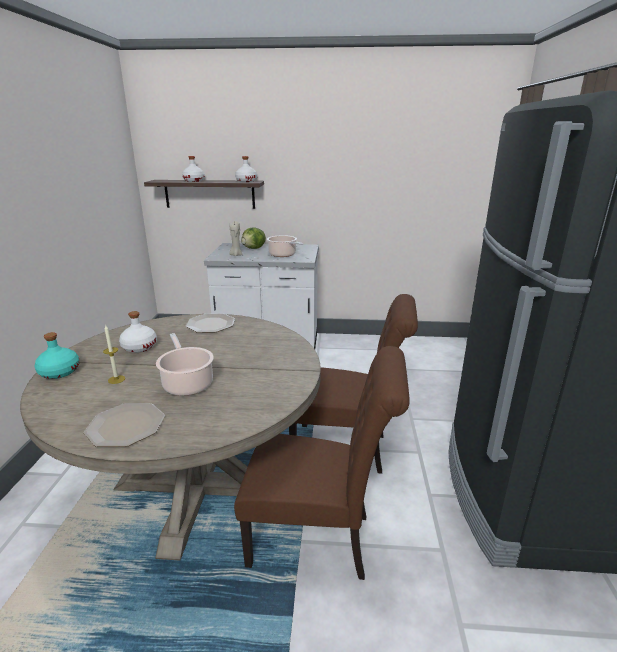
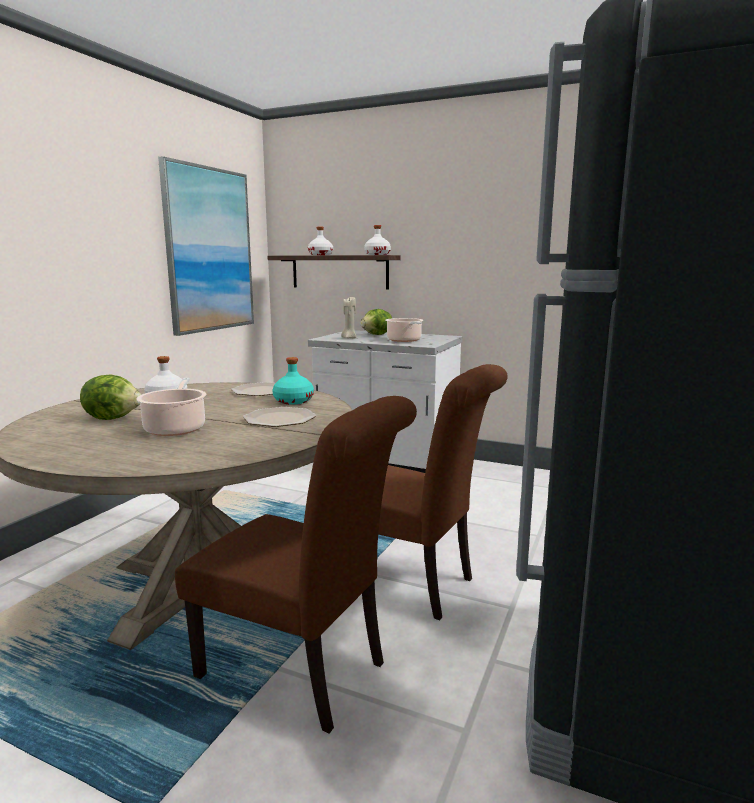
camera: 20 degrees right, 10 degrees down
turquoise bottle [35,332,80,379] -> turquoise bottle moved to [272,357,314,405]
plate [84,403,165,447] -> plate moved to [243,407,316,427]
candle [103,324,125,384] -> lettuce [80,374,141,420]
none -> picture [158,156,254,336]

